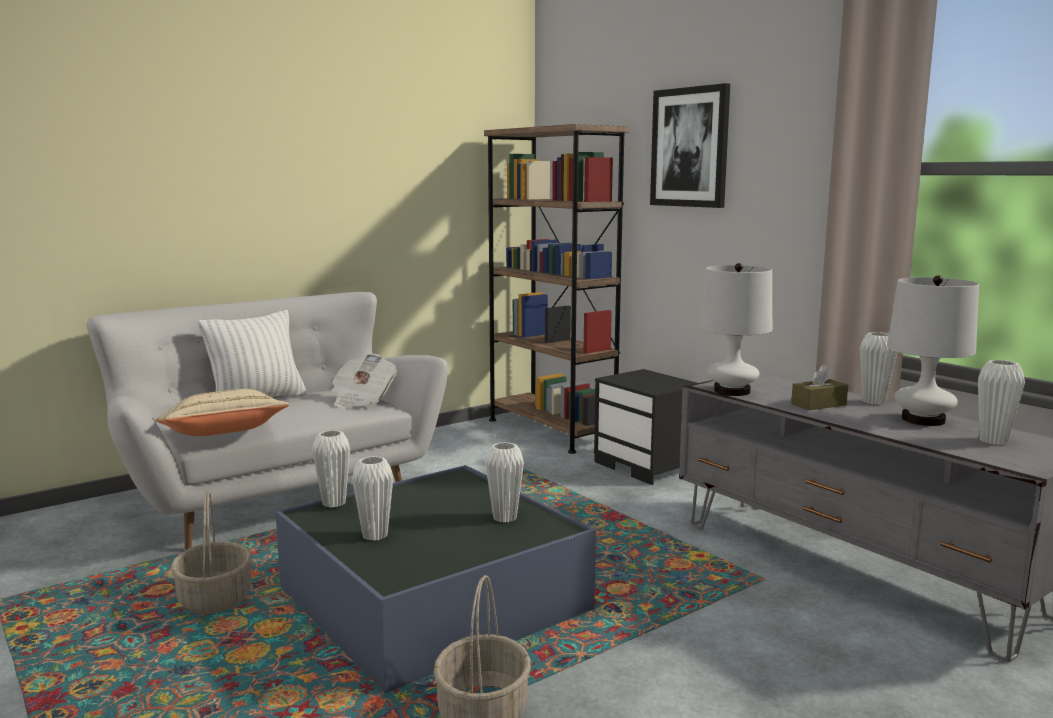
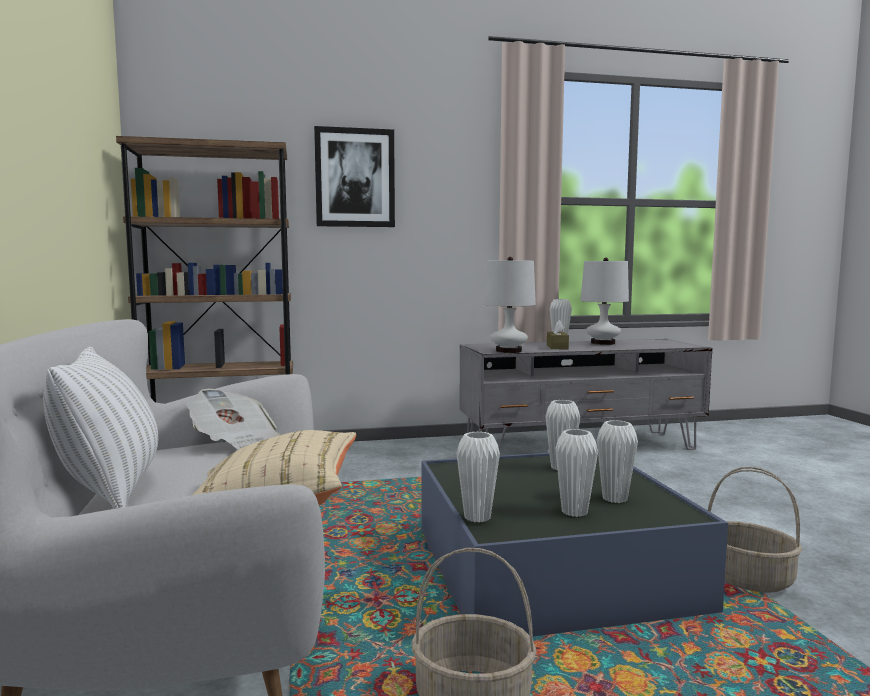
camera: 65 degrees left, 5 degrees down
black nightstand [594,369,696,485] -> none
white vase [978,360,1025,445] -> white vase moved to [597,420,638,503]

